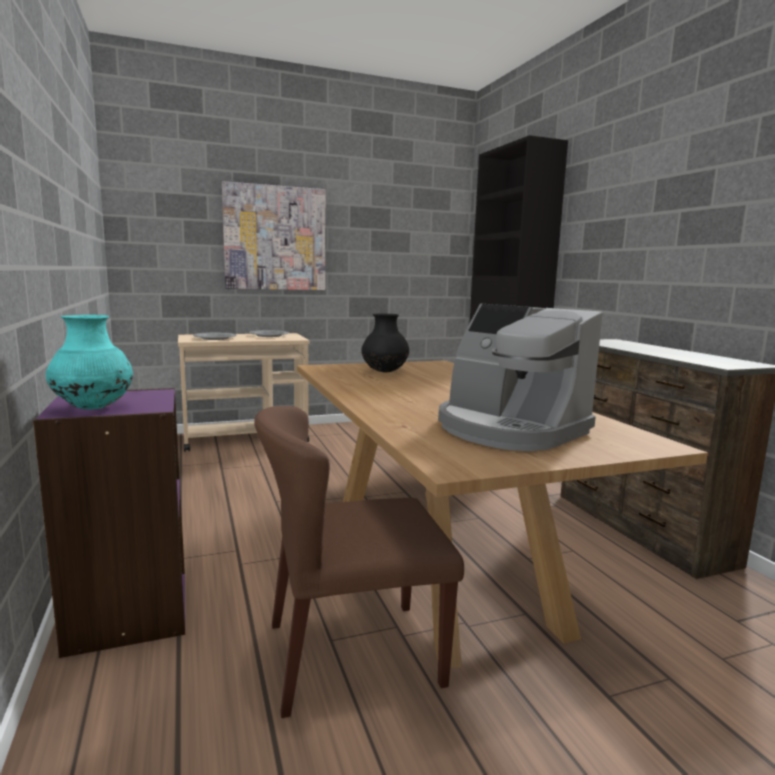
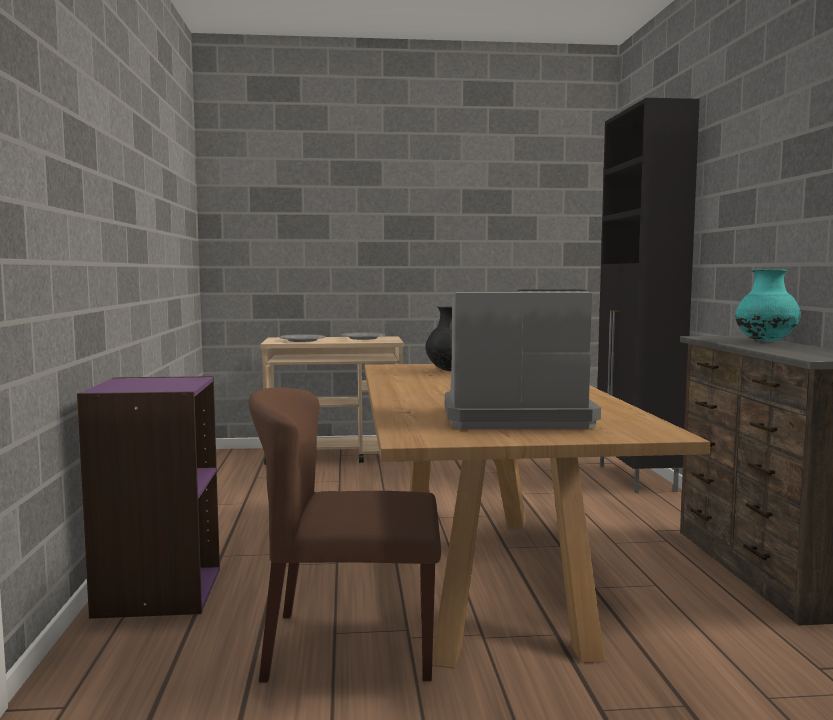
camera: 15 degrees right, 5 degrees down
turquoise vase [46,315,133,409] -> turquoise vase moved to [735,269,801,342]
picture [222,181,325,290] -> none
coffee machine [438,304,603,451] -> coffee machine turned 120 degrees clockwise [445,290,601,429]

